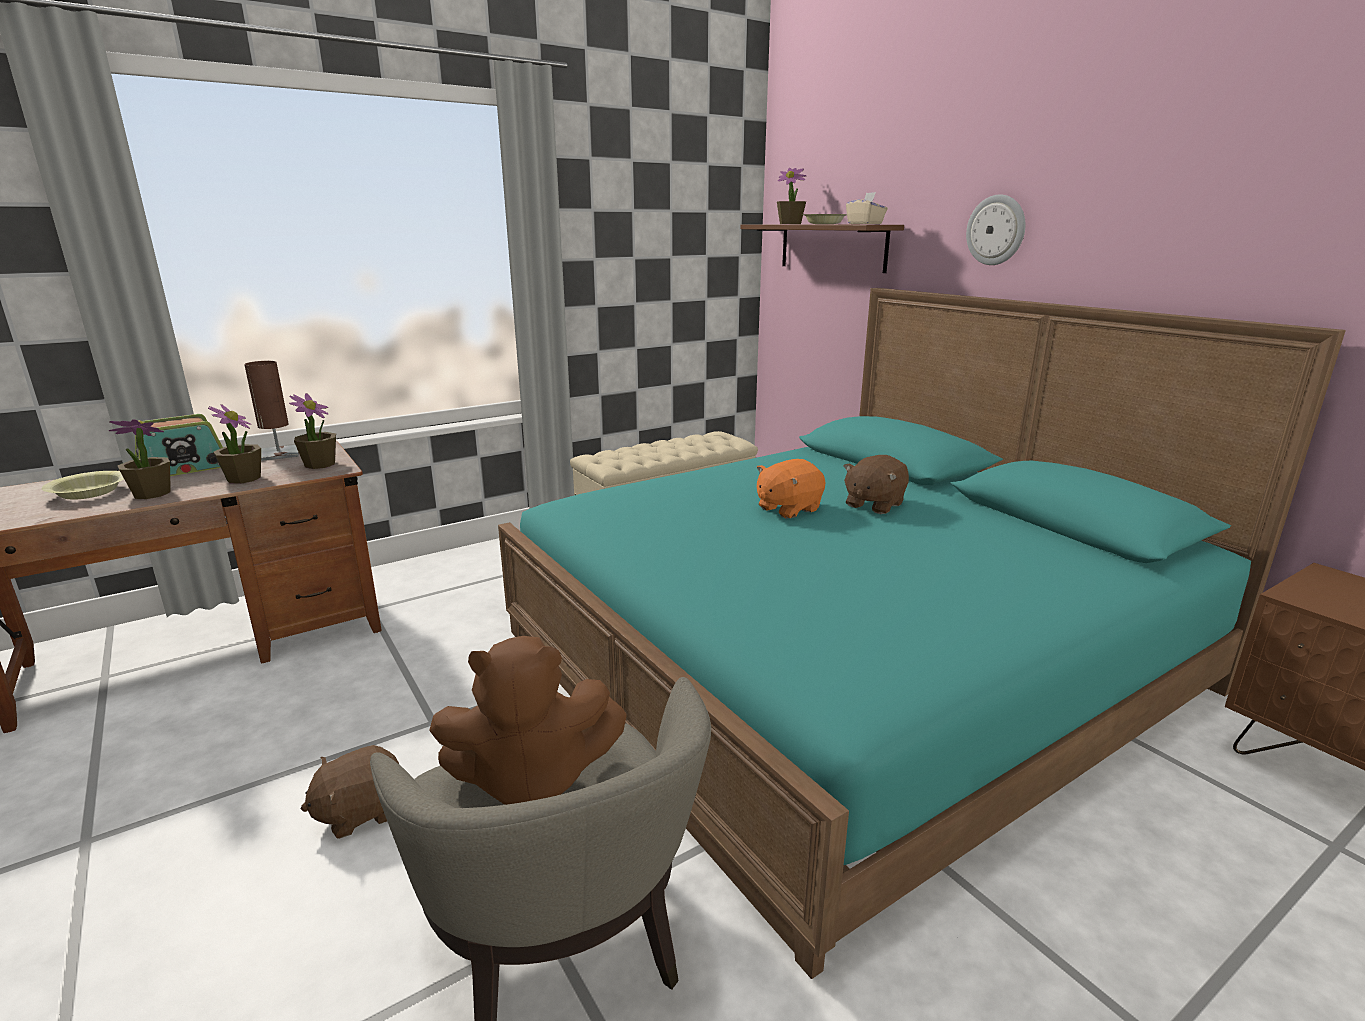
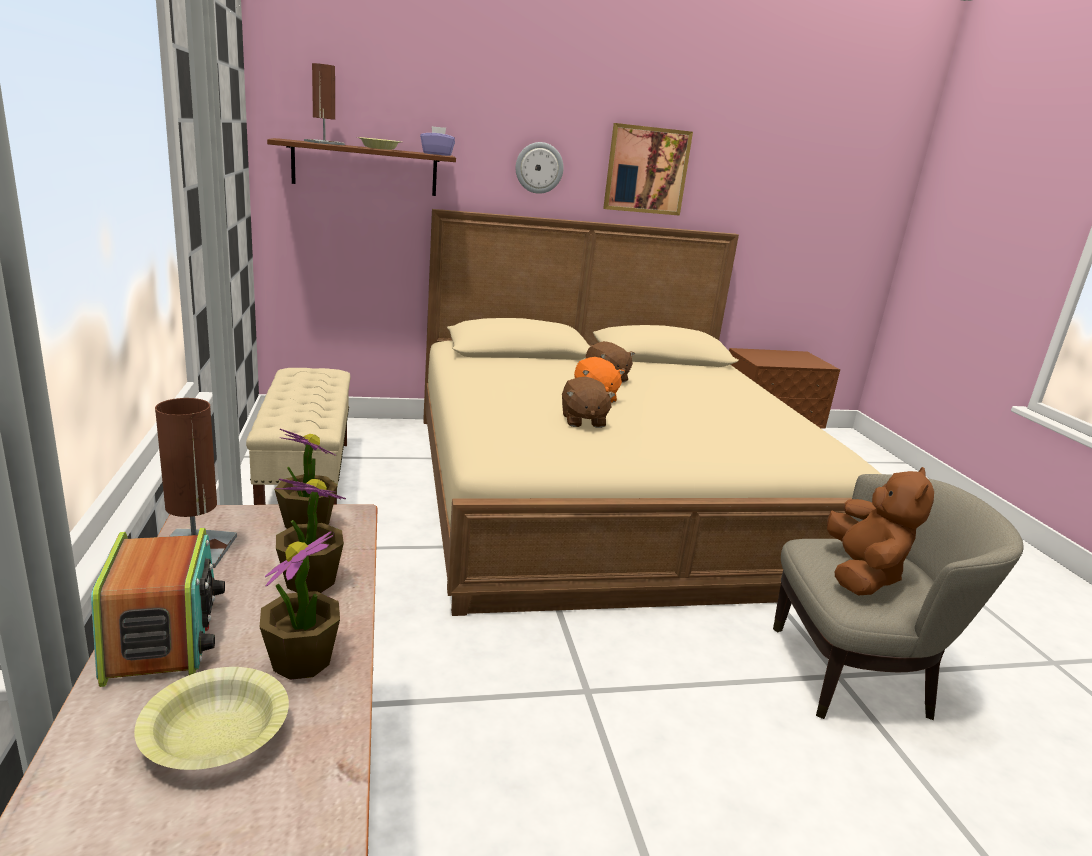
camera: 70 degrees left, 0 degrees up
brown plush toy [301,745,399,839] -> brown plush toy moved to [562,377,615,428]
turquoise bed [498,288,1346,979] -> beige bed [423,209,881,616]
potted plant [777,168,806,224] -> brown table lamp [304,63,345,145]
beige tissue box [846,192,888,224] -> purple tissue box [420,126,455,156]
none -> picture [603,123,693,216]

